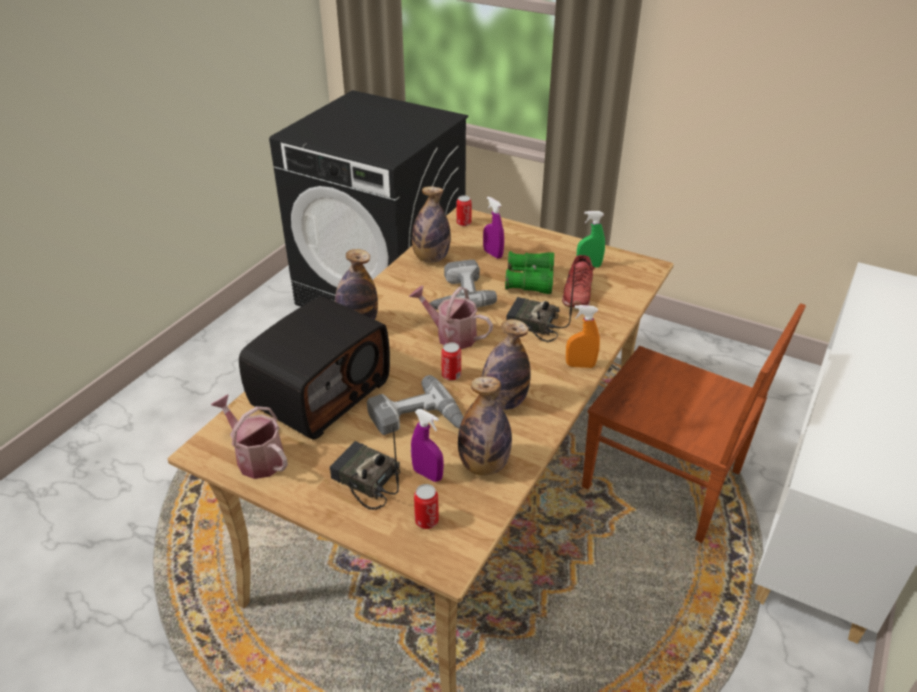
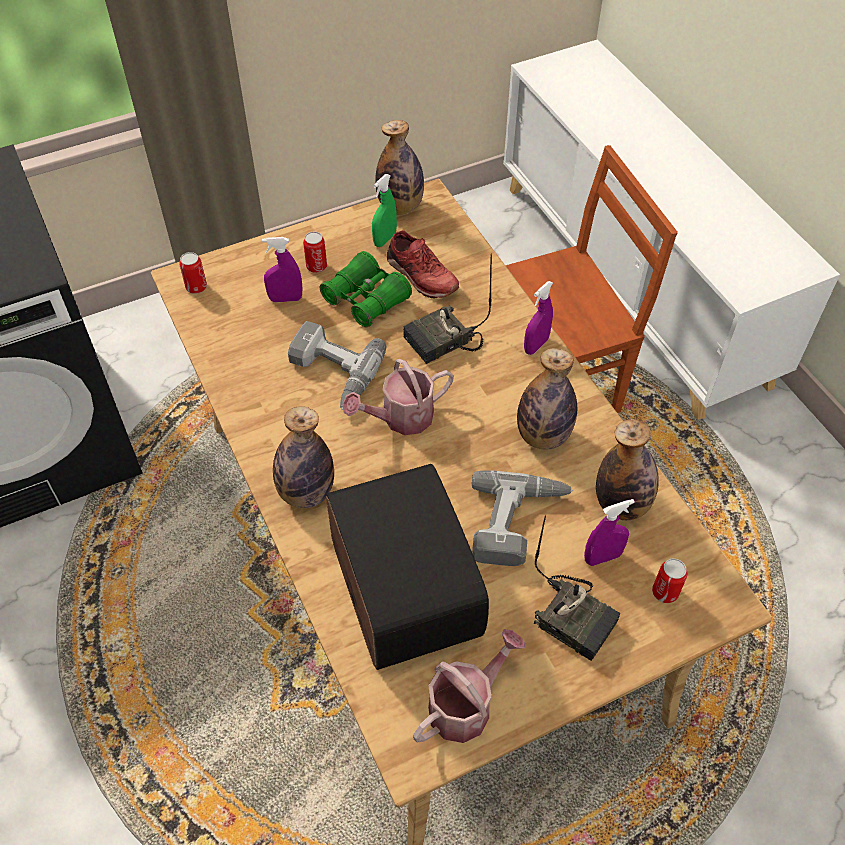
camera: 55 degrees left, 15 degrees up
watering can [211,394,288,479] -> watering can turned 150 degrees clockwise [413,629,526,743]
radio [330,427,400,510] -> radio turned 120 degrees counterclockwise [534,515,620,661]
bottle [412,186,451,263] -> bottle moved to [375,120,424,215]
can [441,342,461,381] -> can moved to [303,232,327,273]
orange spray bottle [566,305,600,368] -> purple spray bottle [524,281,553,355]

